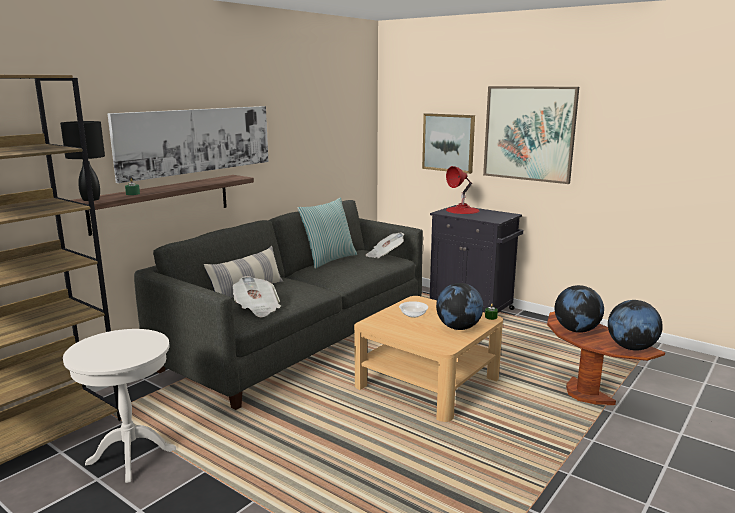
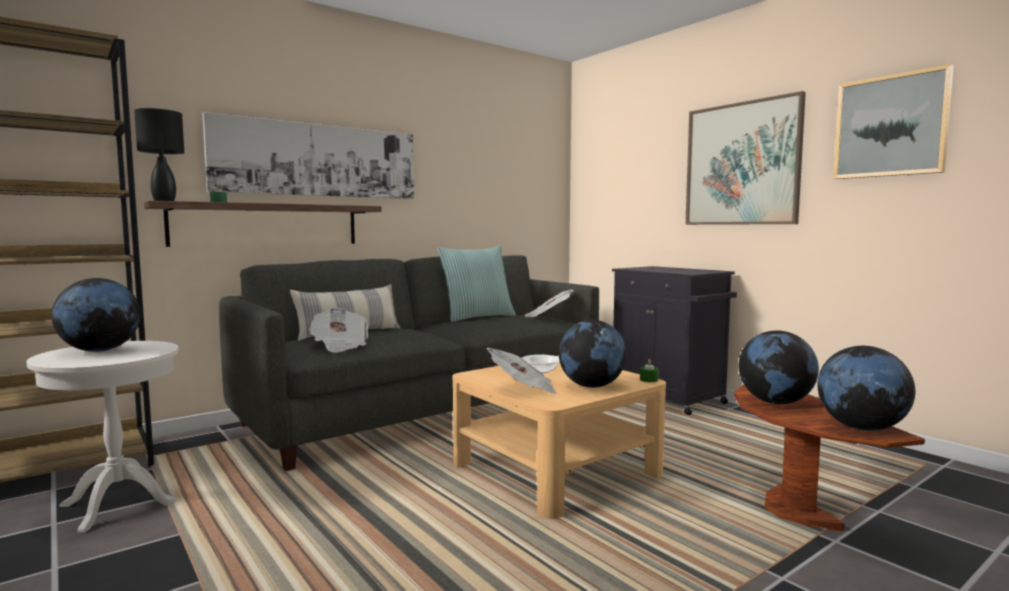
camera: 15 degrees right, 10 degrees down
picture [422,113,475,174] -> picture moved to [833,64,954,179]
red table lamp [446,166,479,214] -> none
none -> globe [52,278,140,352]
none -> newspaper [486,348,558,395]

